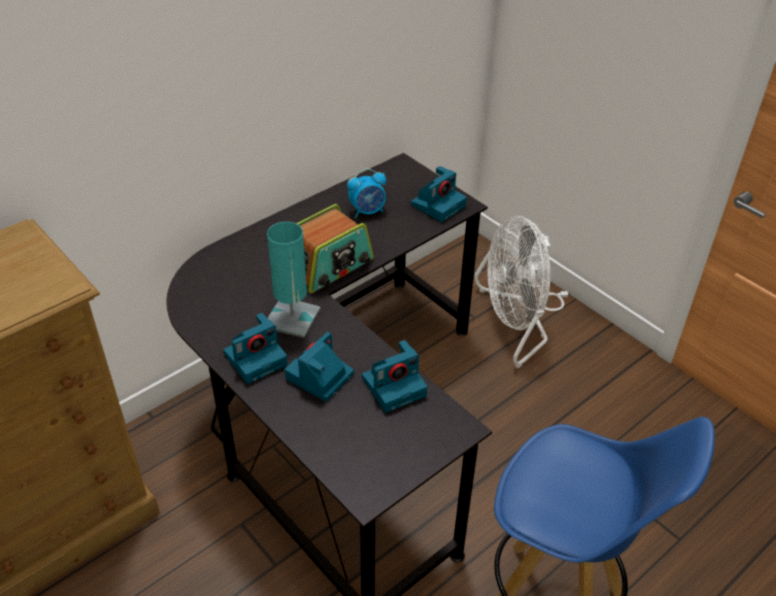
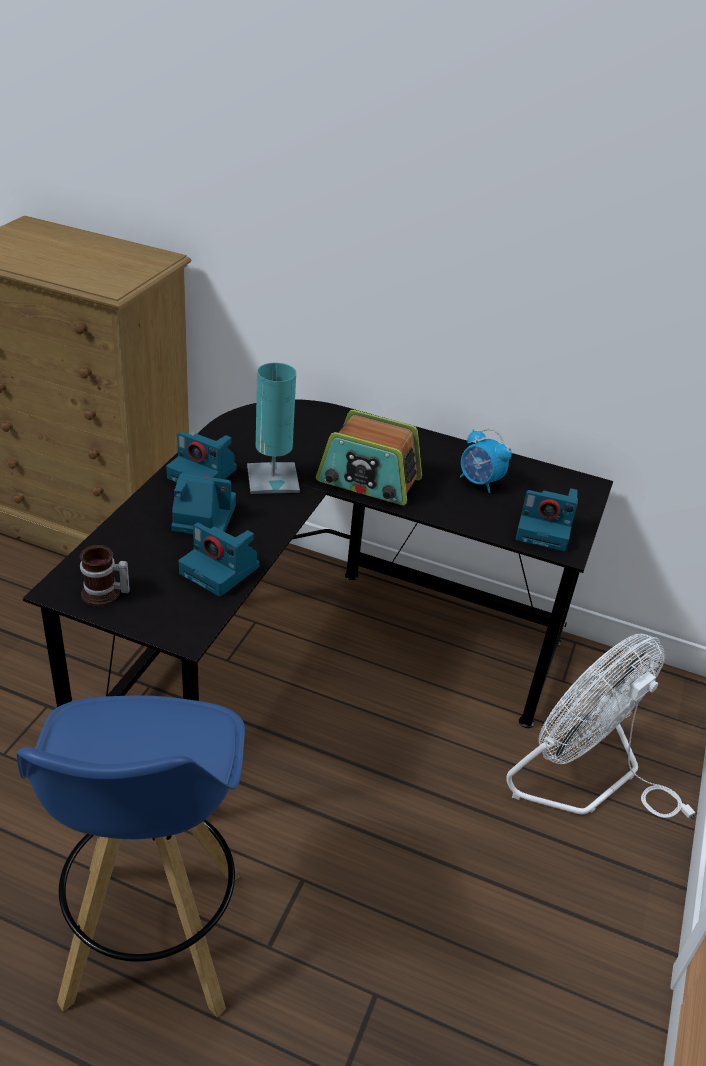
camera: 60 degrees right, 5 degrees down
none -> mug [80,545,130,606]

